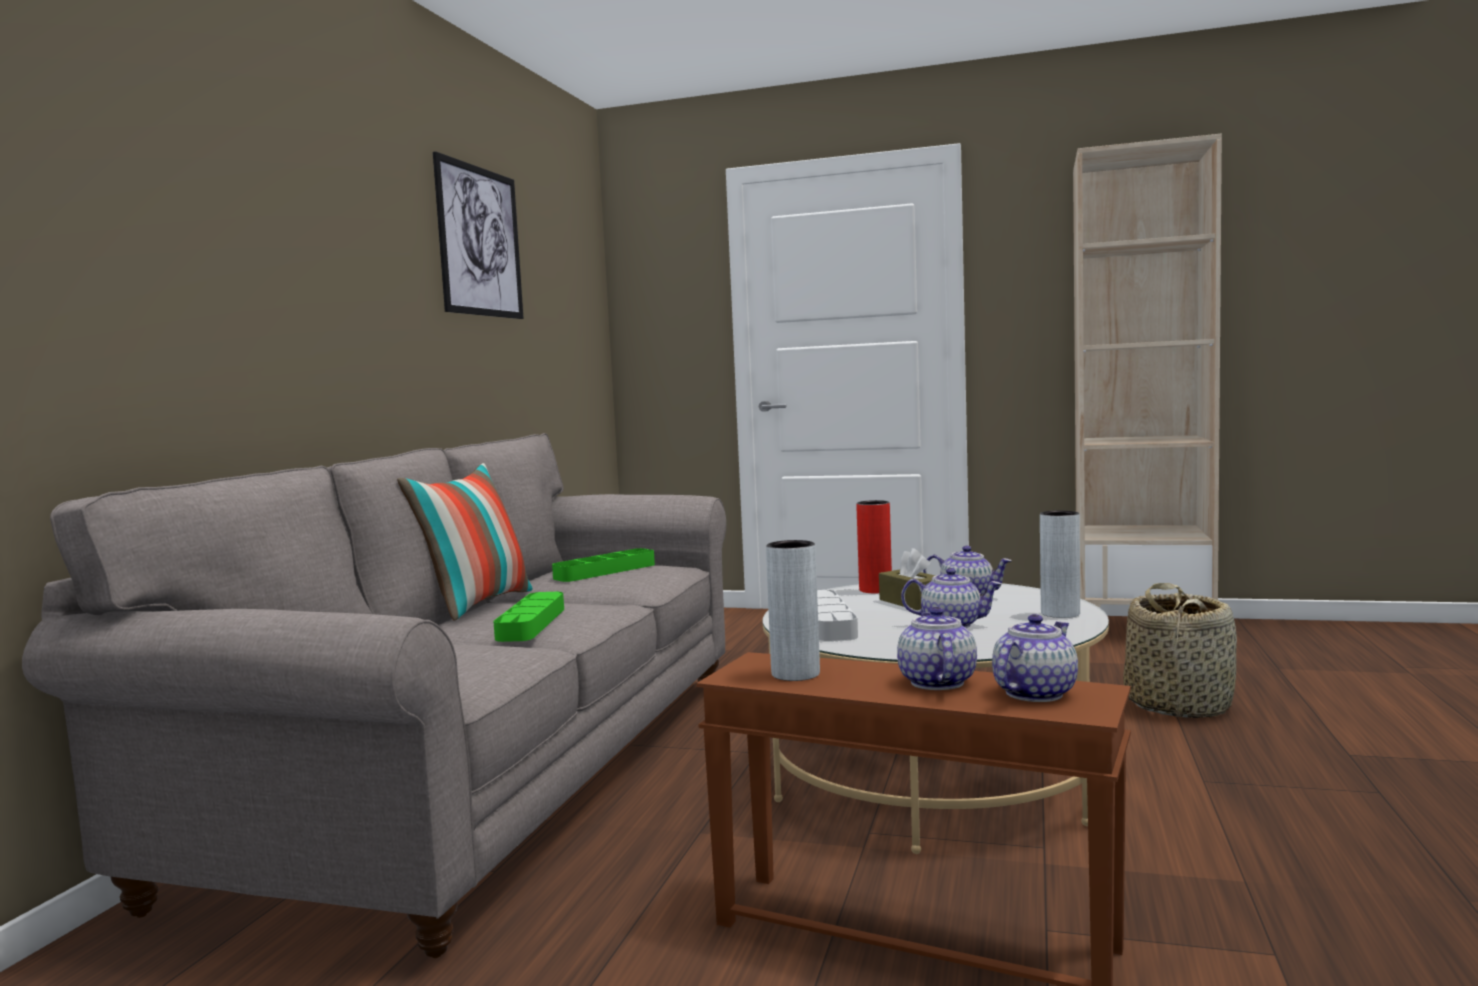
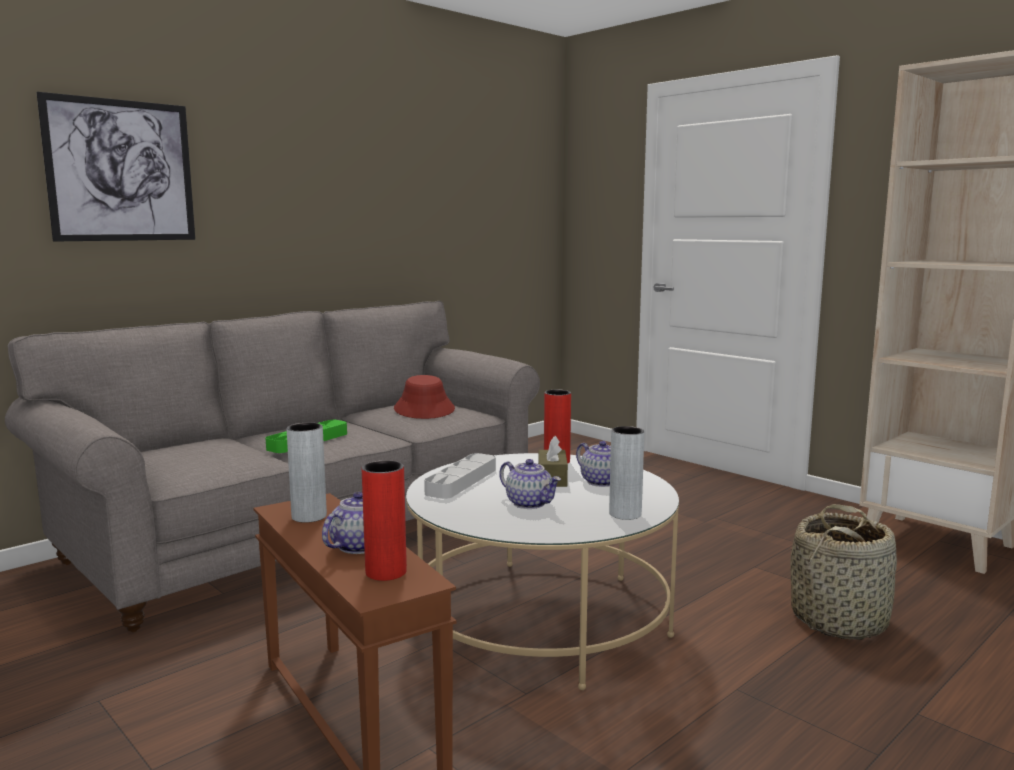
camera: 30 degrees right, 5 degrees up
pillow [397,463,533,621] -> none
picture [433,151,524,319] -> picture moved to [36,92,195,242]
green tray [552,548,655,582] -> red hat [394,375,455,419]
teapot [992,614,1078,702] -> red vase [362,460,407,581]

